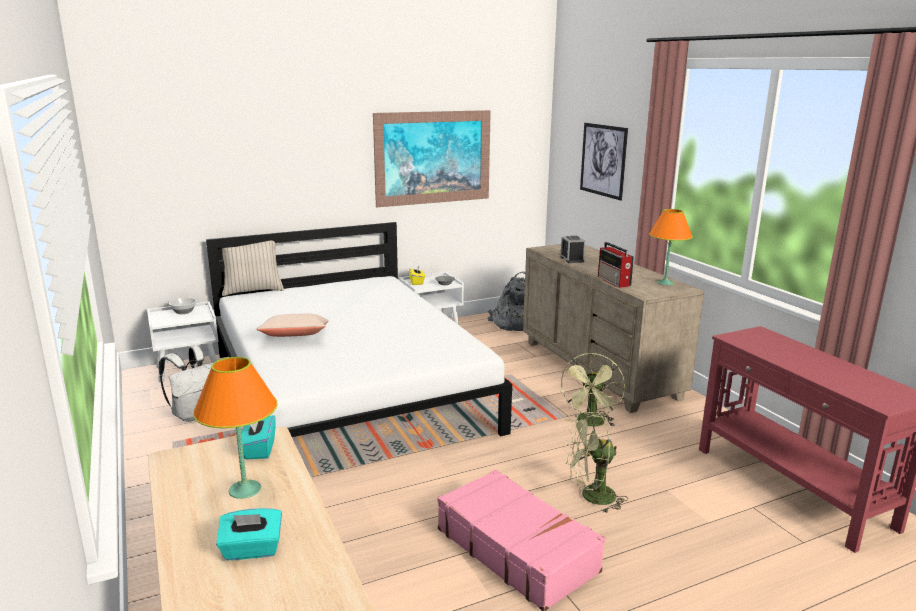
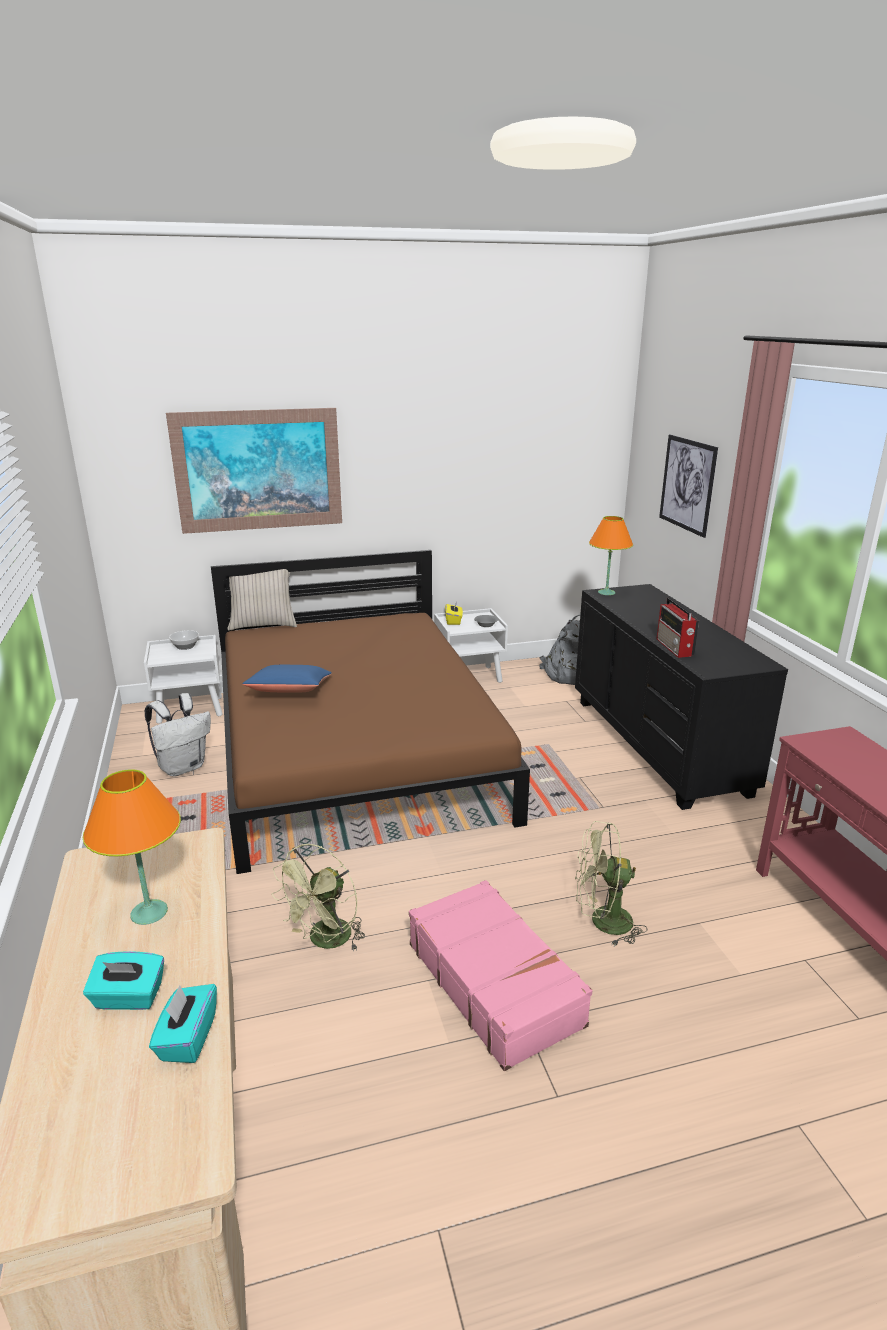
camera: 10 degrees right, 5 degrees up
white bed [206,222,512,437] -> brown bed [211,550,530,874]
turquoise tissue box [241,415,276,459] -> turquoise tissue box moved to [149,984,217,1063]
beige pillow [257,313,329,337] -> blue pillow [242,665,332,693]
picture [373,110,491,207] -> picture moved to [166,408,342,534]
beige dresser [523,244,704,413] -> black dresser [575,584,788,810]
alarm clock [560,236,585,263] -> none
green fan [561,353,625,427] -> green fan moved to [272,844,365,951]
orange table lamp [649,209,693,285] -> orange table lamp moved to [589,516,633,595]

